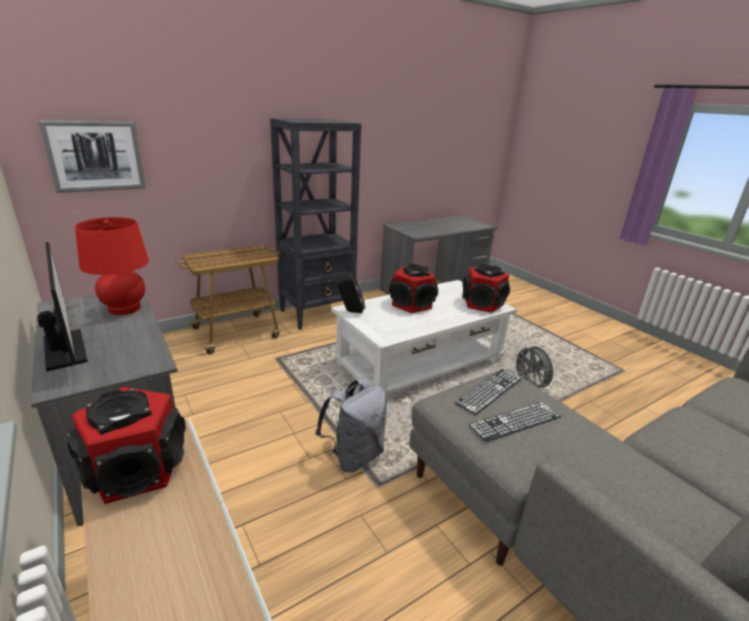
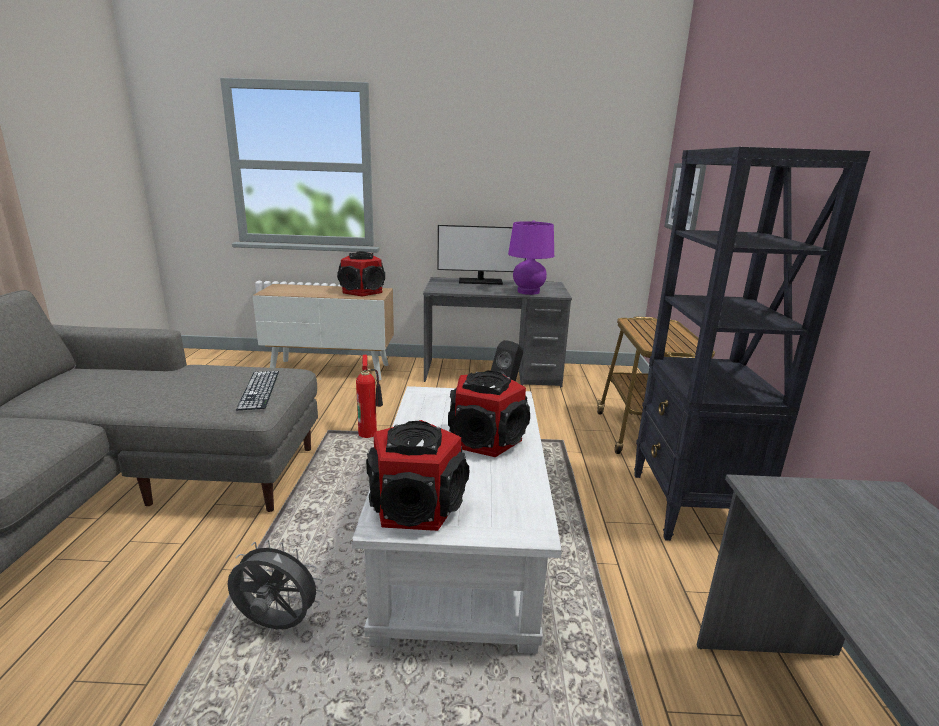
camera: 125 degrees right, 5 degrees down
red table lamp [75,217,149,315] -> purple table lamp [508,220,554,295]
grey backpack [315,379,387,473] -> fire extinguisher [356,355,383,438]
keyboard [469,402,561,442] -> none

